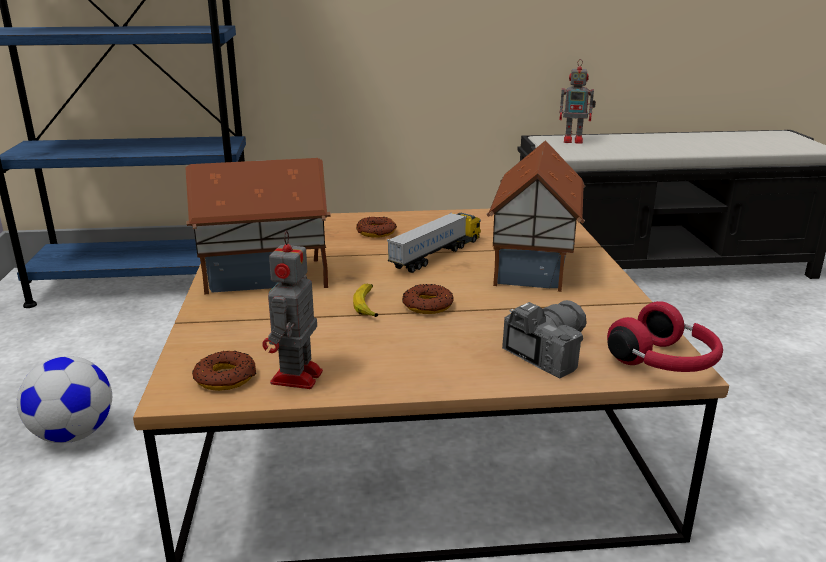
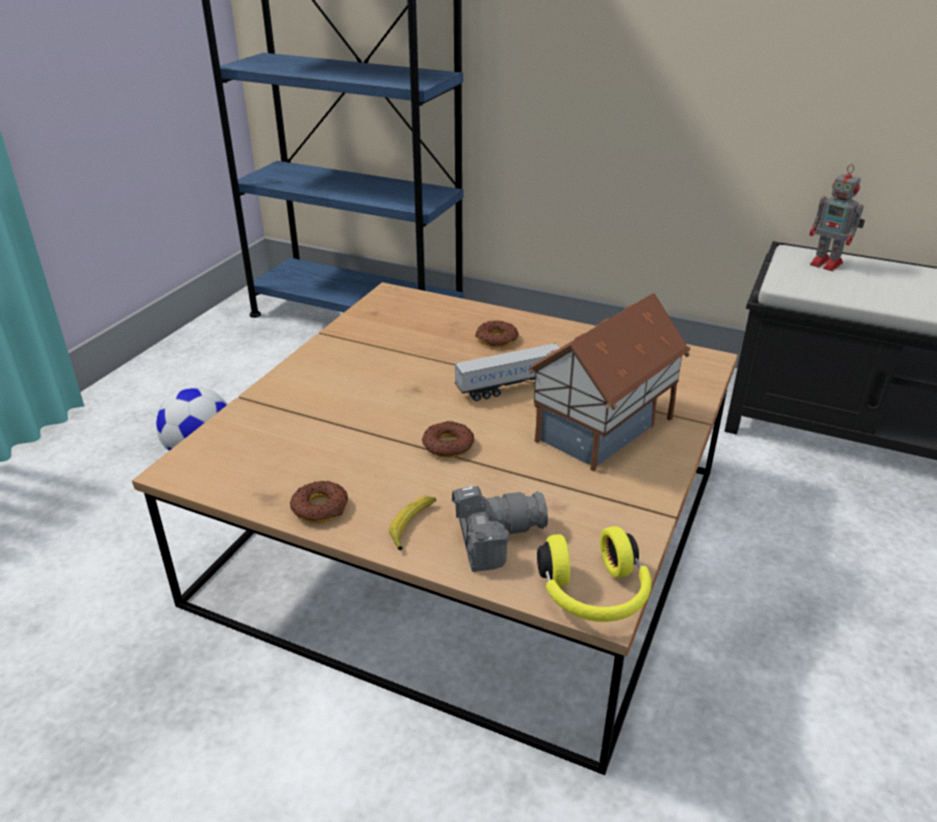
camera: 30 degrees right, 10 degrees up
toy house [185,158,331,295] -> none
donut [192,351,256,391] -> donut moved to [290,481,348,523]
toy robot [262,231,323,389] -> none
banana [353,284,378,317] -> banana moved to [389,496,436,550]
red headphones [607,301,723,372] -> yellow headphones [537,526,651,622]

